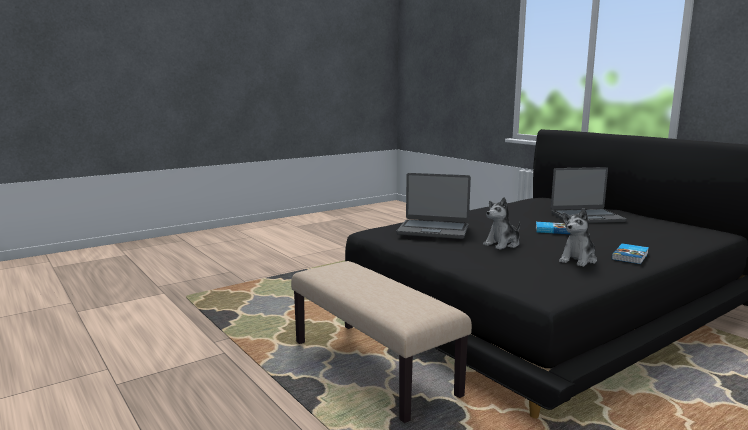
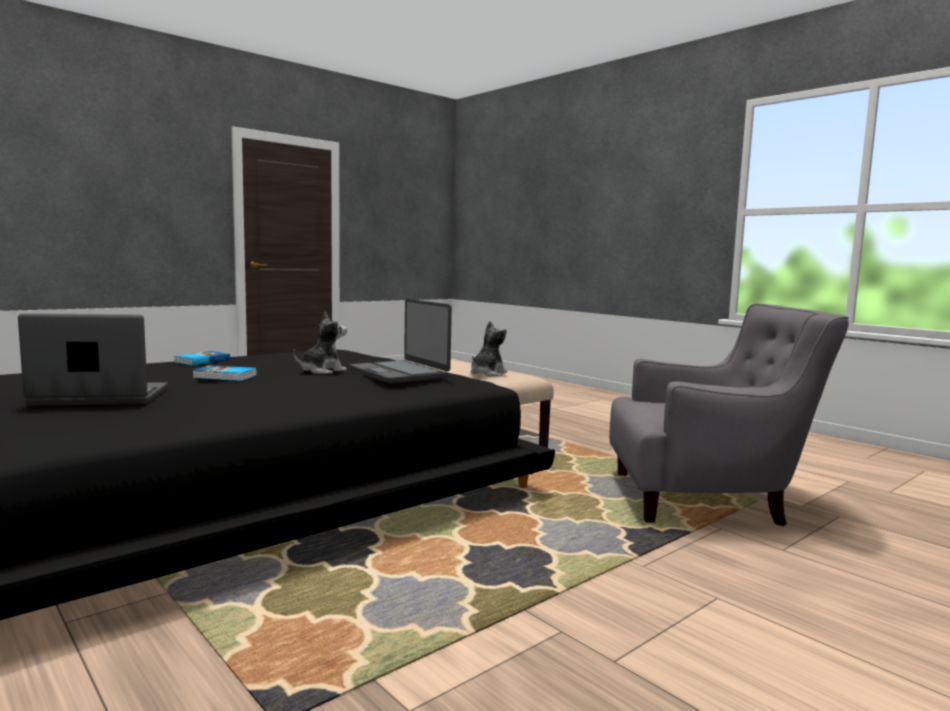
camera: 175 degrees right, 5 degrees down
laptop [396,173,471,239] -> laptop turned 135 degrees counterclockwise [349,299,452,383]
plush toy [559,208,597,267] -> plush toy moved to [471,321,507,376]
none -> grey armchair [609,304,849,526]

